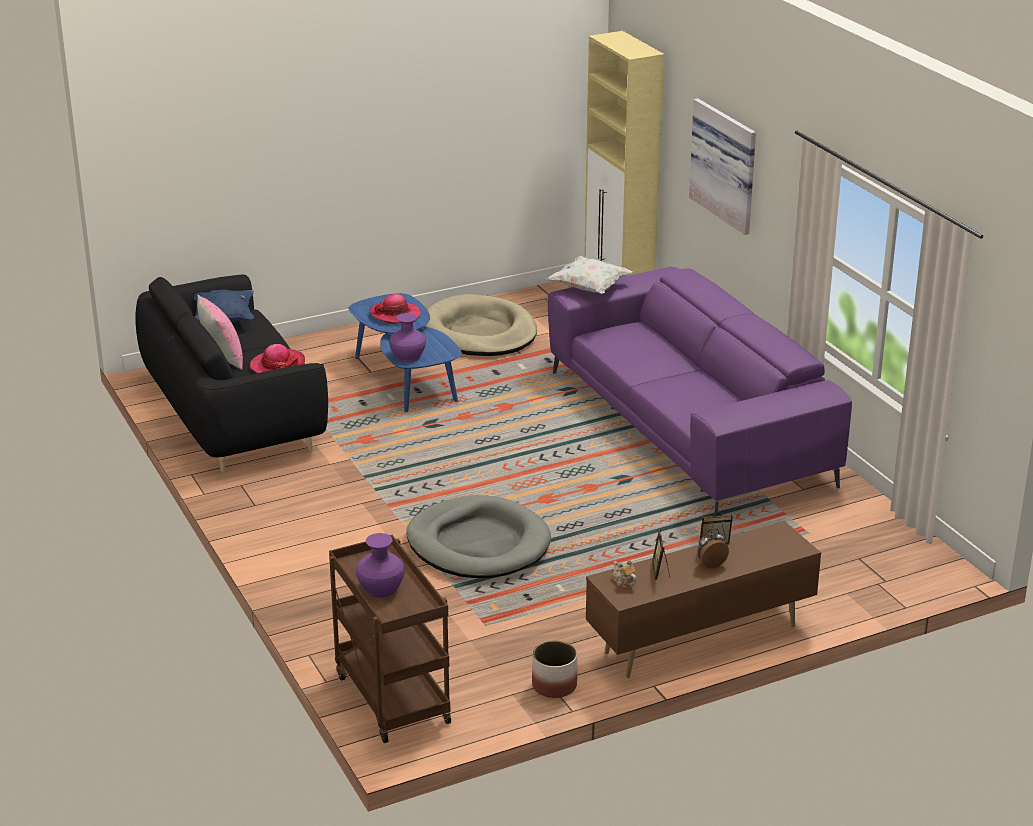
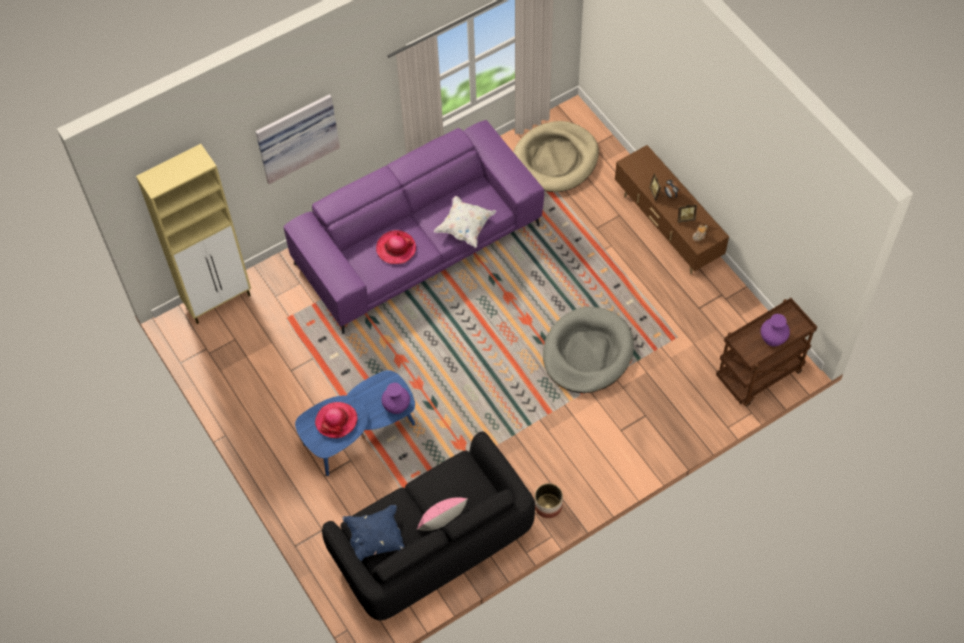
camera: 95 degrees left, 30 degrees up
hat [249,344,305,373] -> hat moved to [376,230,416,264]
beige dog bed [425,294,537,356] -> beige dog bed moved to [513,121,599,192]
planter [532,640,577,698] -> planter moved to [535,483,563,518]
white pillow [546,256,633,294] -> white pillow moved to [434,196,496,248]

